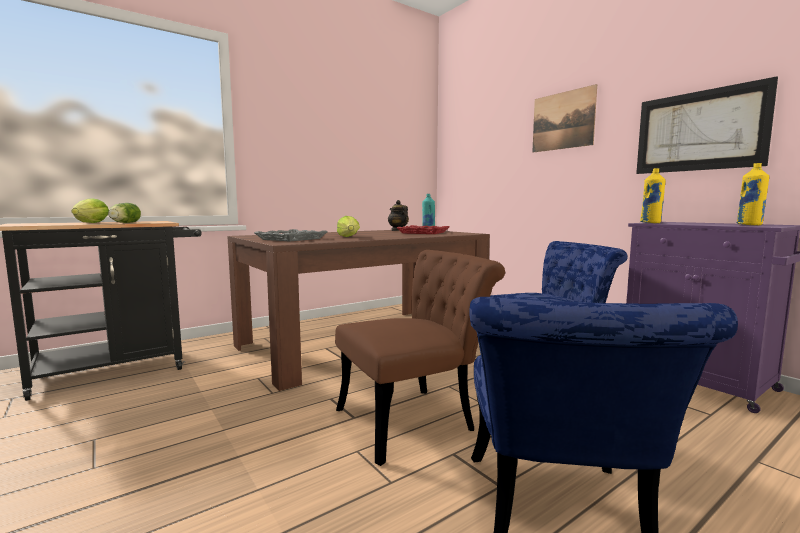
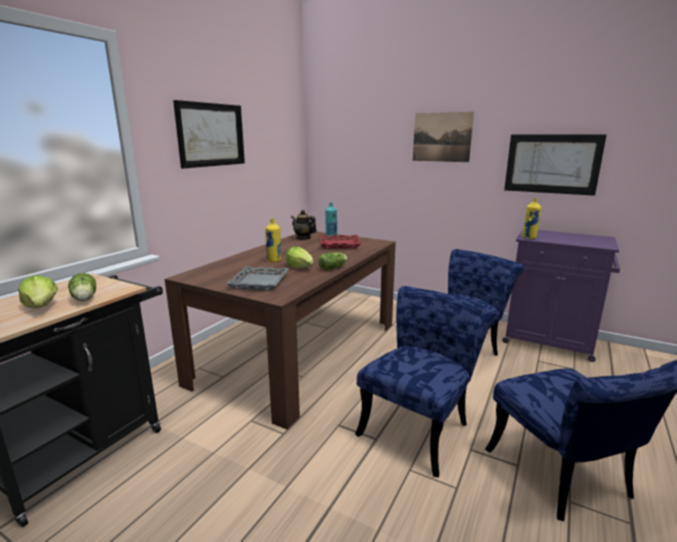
camera: 25 degrees left, 10 degrees up
brown chair [335,250,505,466] -> blue chair [355,286,498,478]
yellow bottle [736,163,769,225] -> yellow bottle moved to [266,218,281,262]
none -> picture [173,100,245,169]
none -> lettuce [319,252,348,271]

